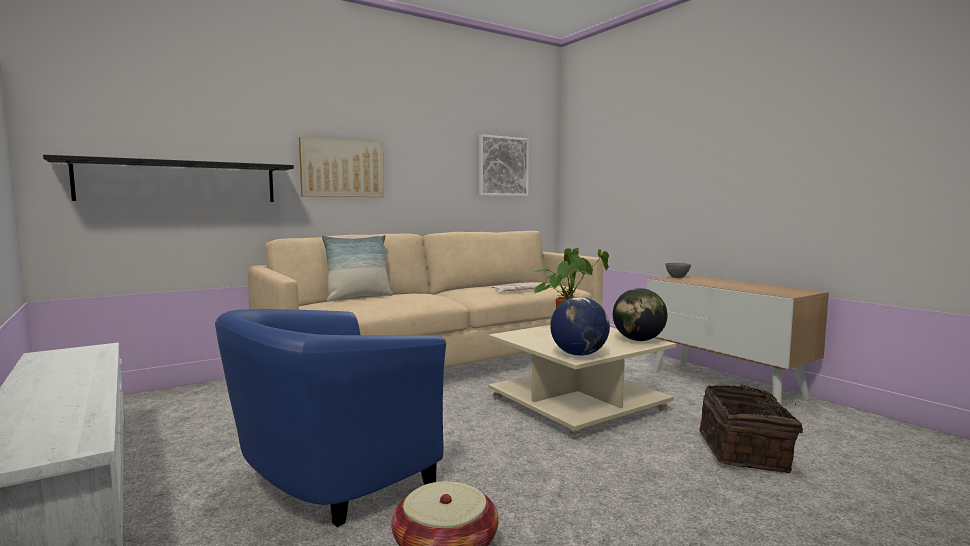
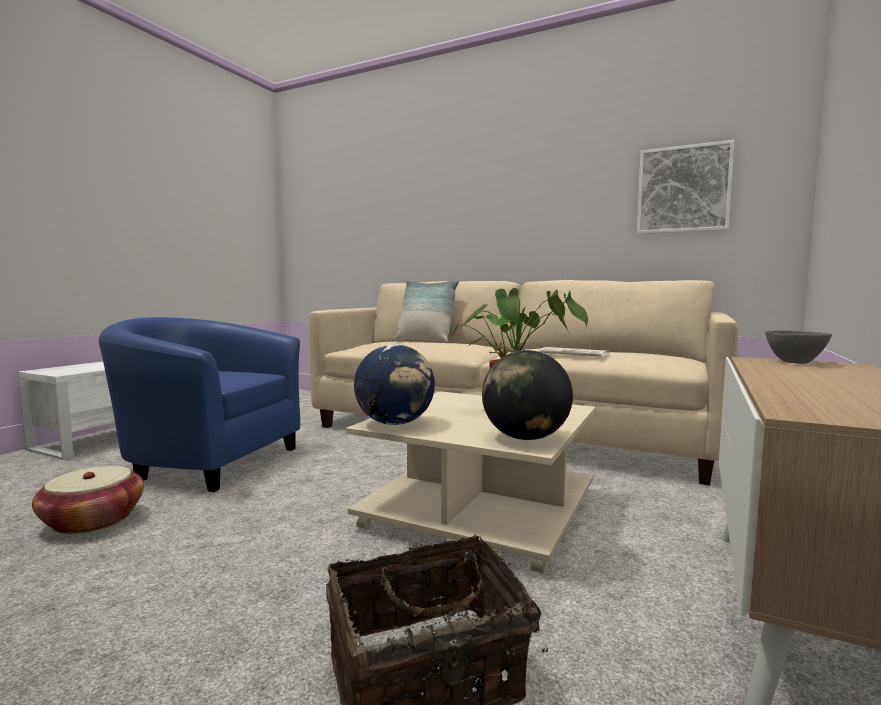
camera: 60 degrees right, 0 degrees up
black shelf [43,155,294,202] -> none
picture [299,137,384,197] -> none

